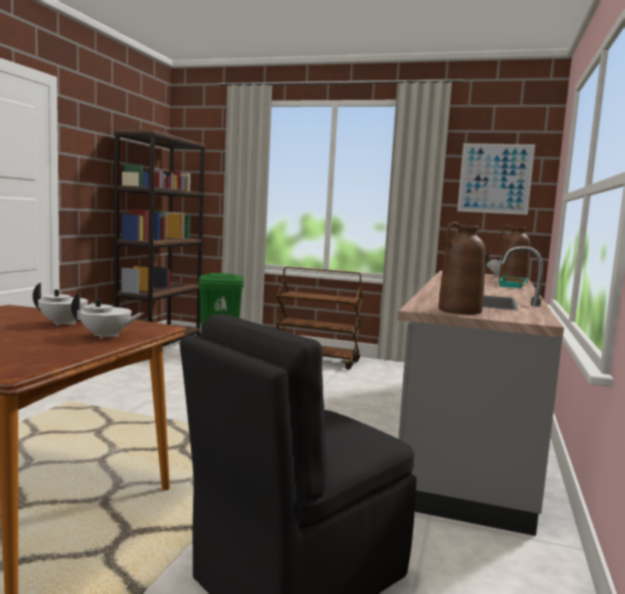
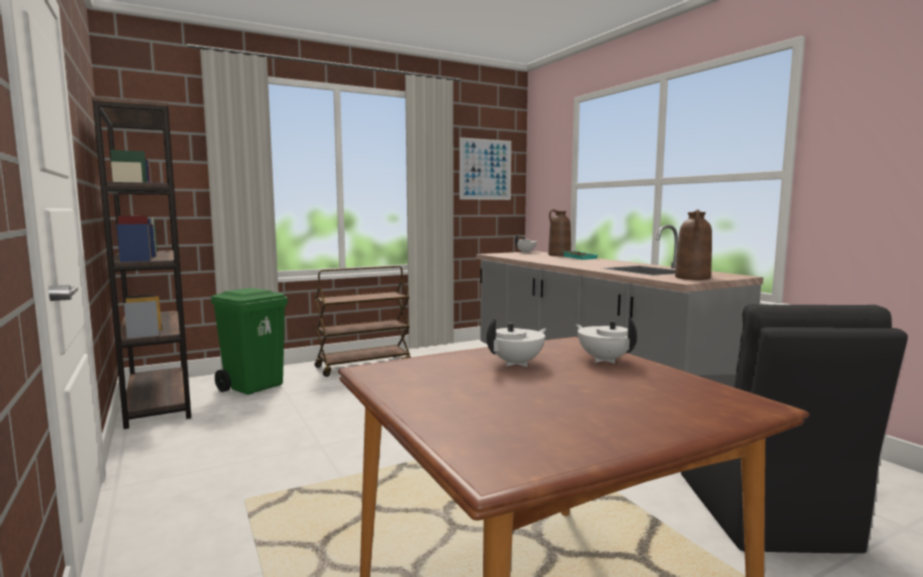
camera: 45 degrees left, 0 degrees up
white teapot [71,292,144,339] -> white teapot turned 75 degrees counterclockwise [576,317,637,364]

